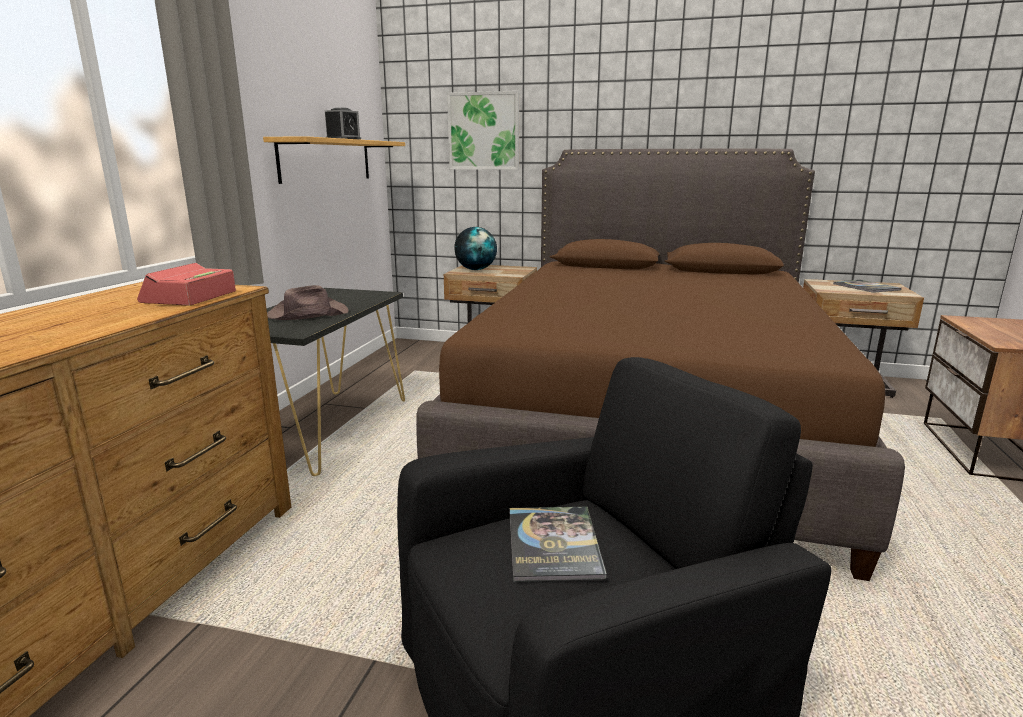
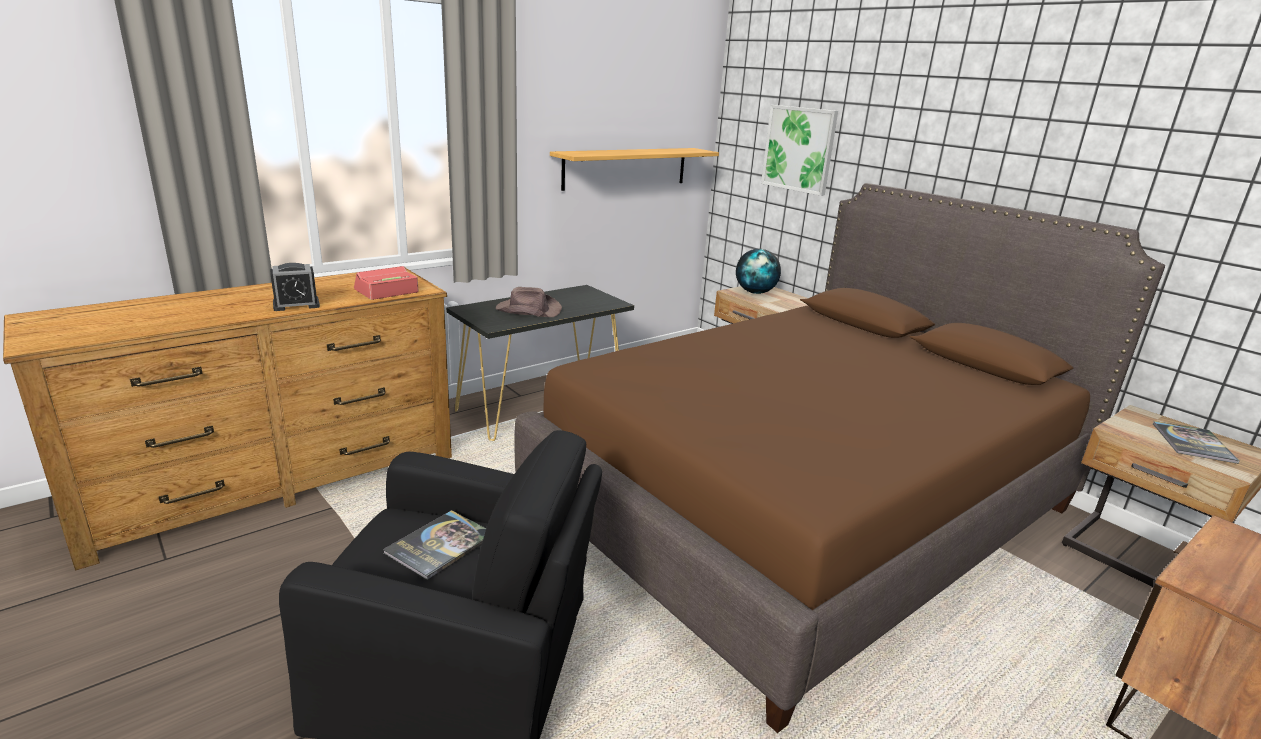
camera: 35 degrees right, 5 degrees up
alarm clock [325,107,361,140] -> alarm clock moved to [270,263,320,311]

